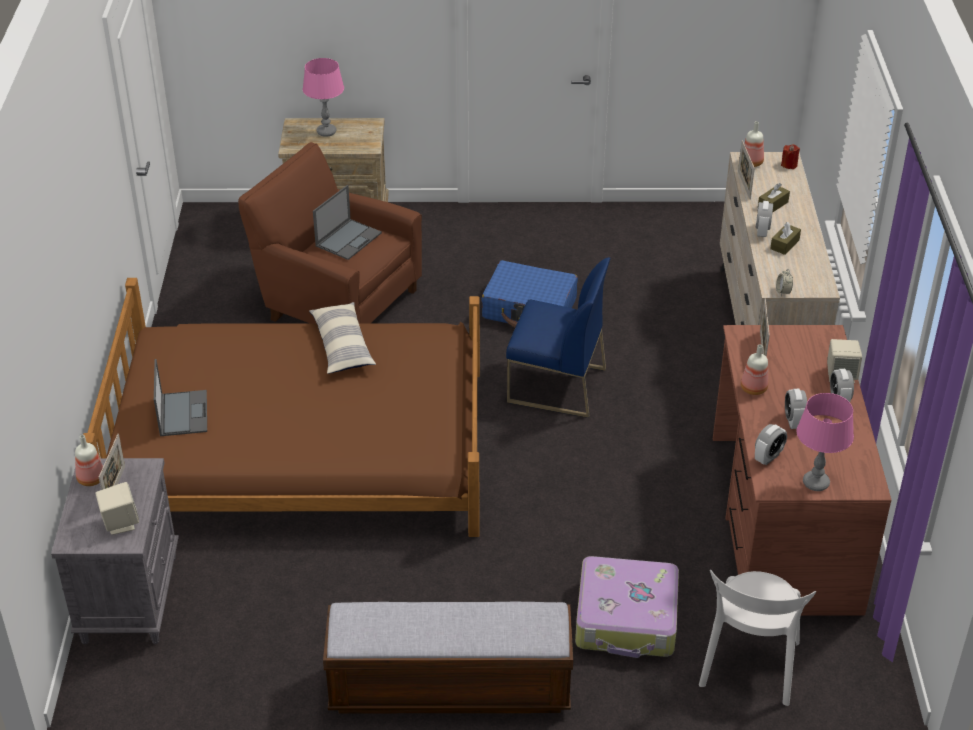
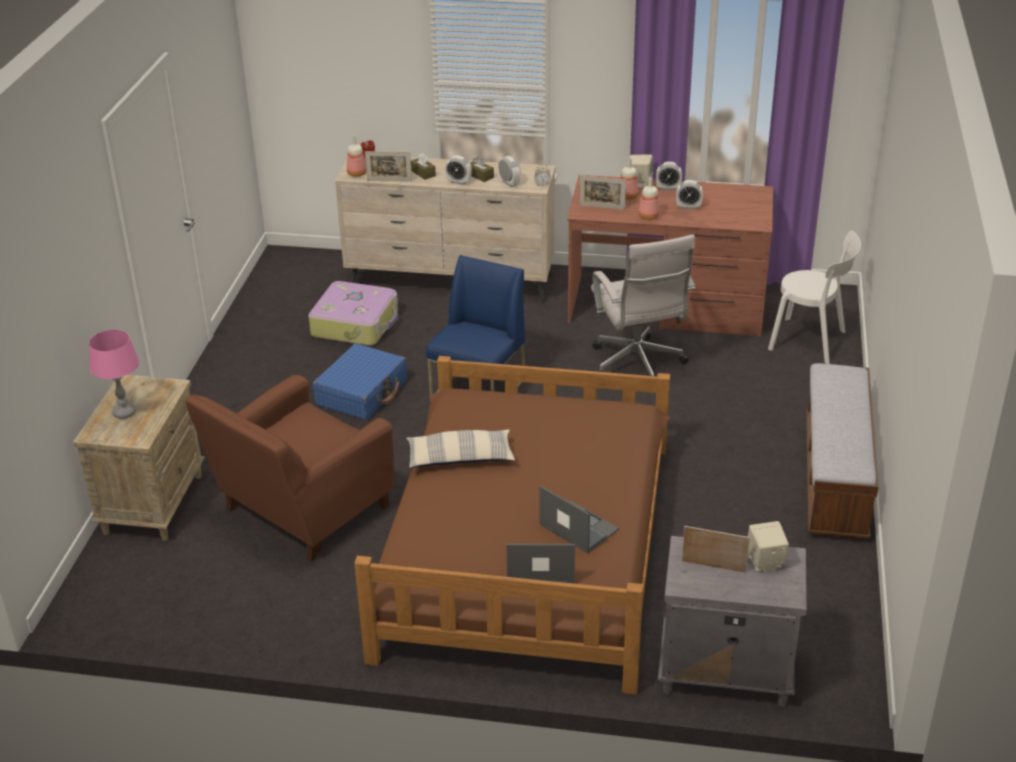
camera: 80 degrees left, 5 degrees down
bottle [75,435,103,486] -> bottle moved to [620,158,639,200]
laptop [313,185,382,260] -> laptop moved to [539,485,619,553]
suitcase [575,556,679,658] -> suitcase moved to [308,281,398,346]
alarm clock [755,424,787,465] -> alarm clock moved to [498,156,521,187]
pink table lamp [797,393,854,491] -> none
none -> white office chair [591,235,696,376]

